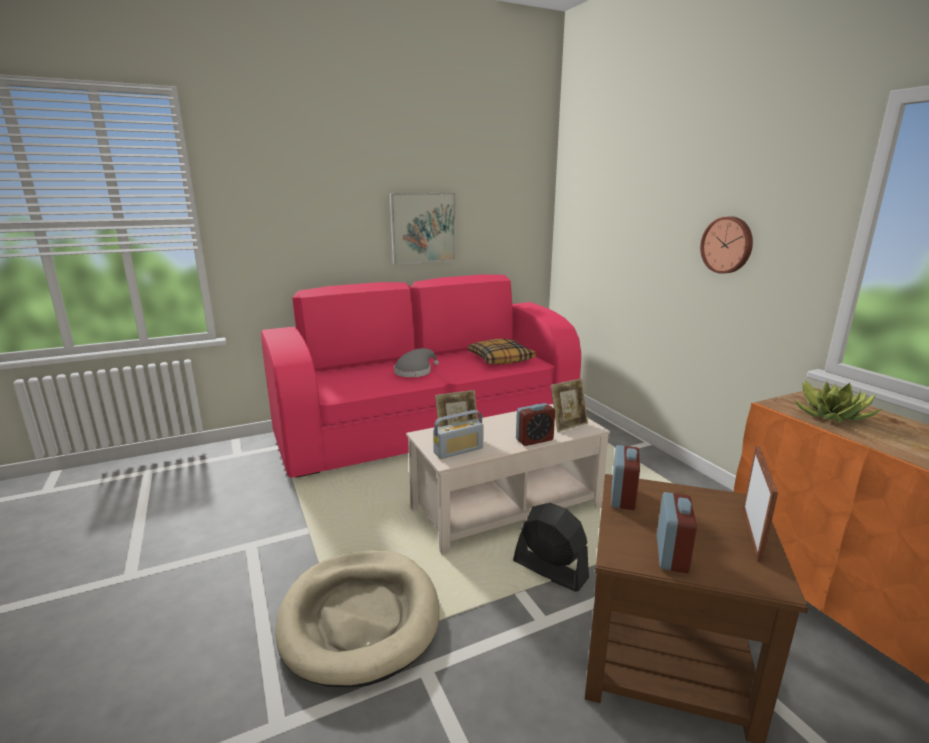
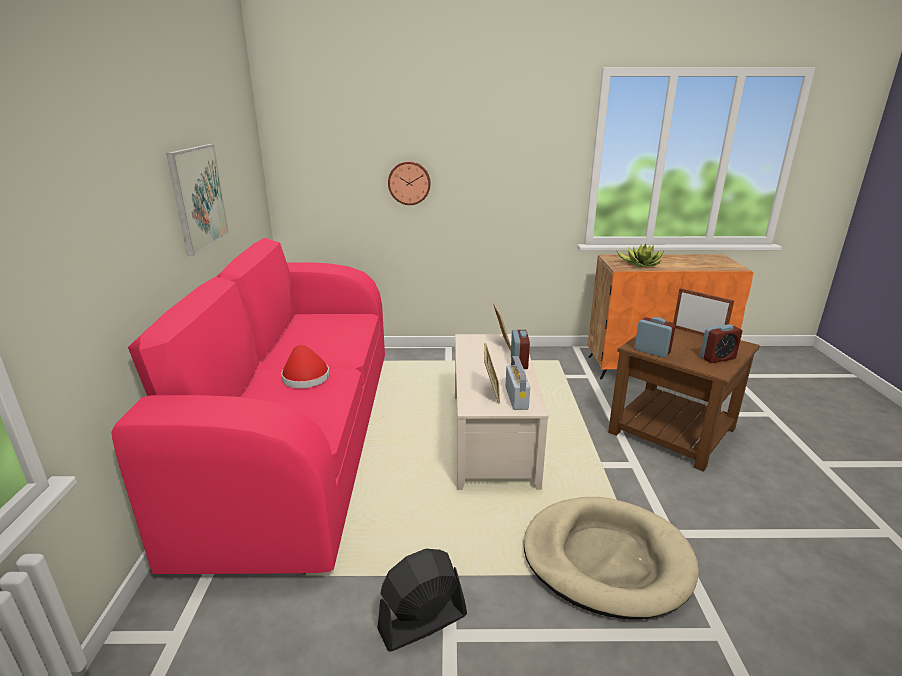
camera: 65 degrees left, 5 degrees up
grey hat [394,348,439,377] -> red hat [281,345,329,388]
pillow [468,339,536,364] -> none
black fan [513,503,589,592] -> black fan moved to [377,549,467,652]
alarm clock [657,492,697,573] -> alarm clock turned 120 degrees clockwise [700,324,742,363]
wall clock [700,216,753,274] -> wall clock moved to [388,161,431,205]

